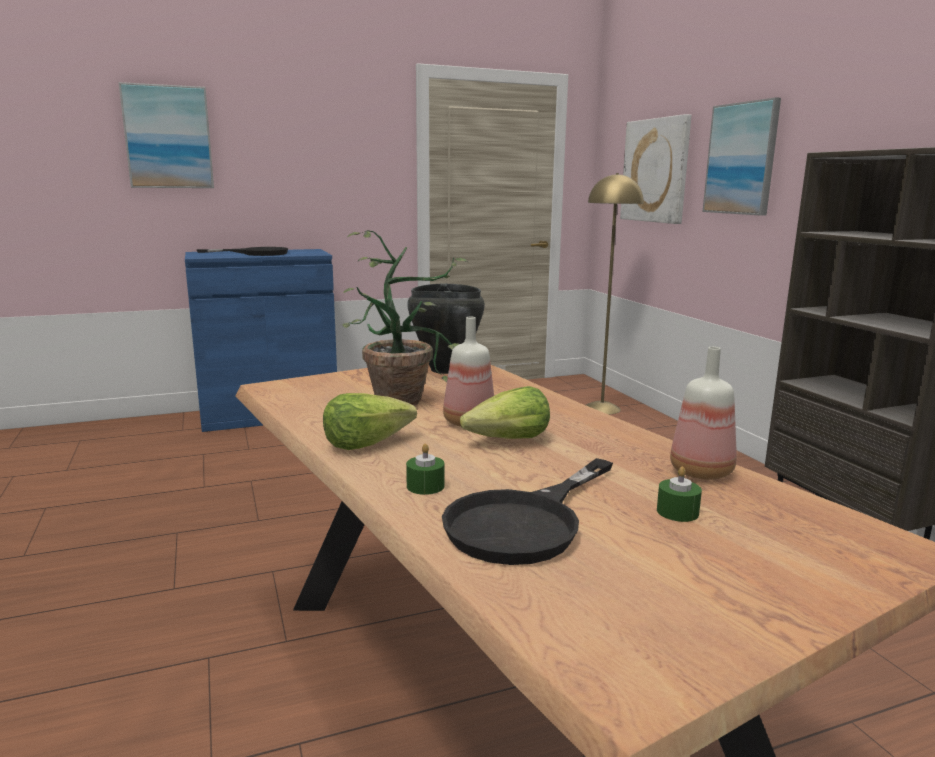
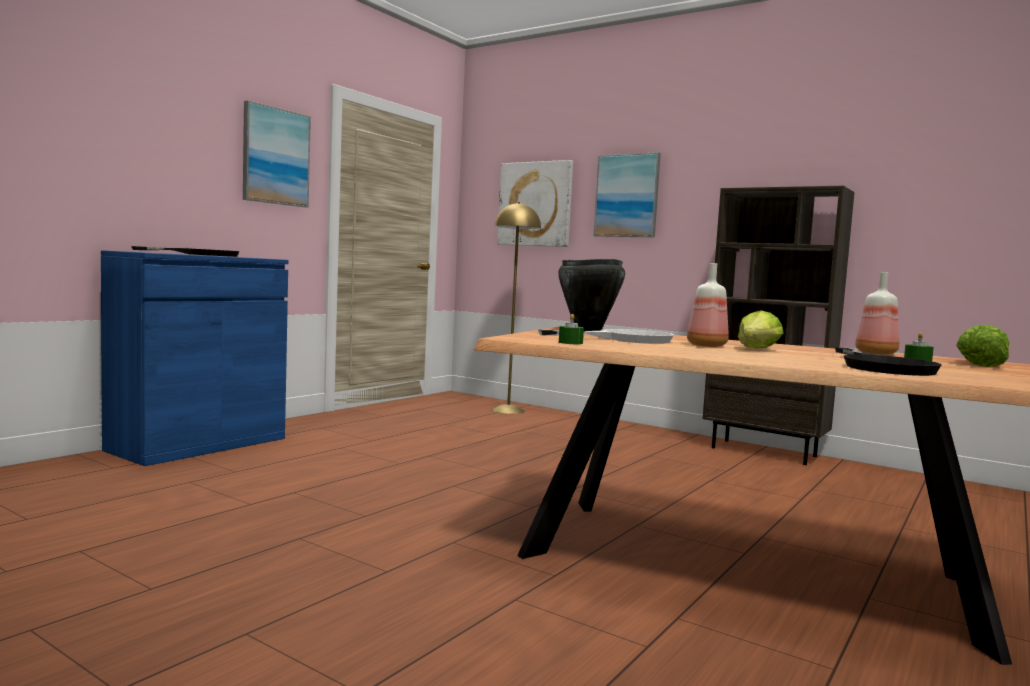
camera: 35 degrees left, 10 degrees down
picture [119,82,214,188] -> picture moved to [243,100,311,207]
lettuce [323,393,417,450] -> lettuce moved to [956,325,1009,367]
potted plant [342,230,469,405] -> white frying pan [538,329,674,344]
green candle [406,444,445,495] -> green candle moved to [559,314,584,344]

